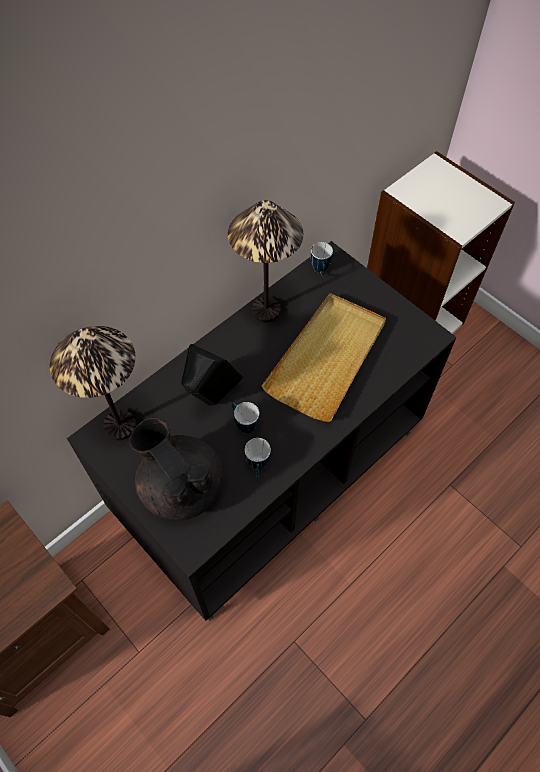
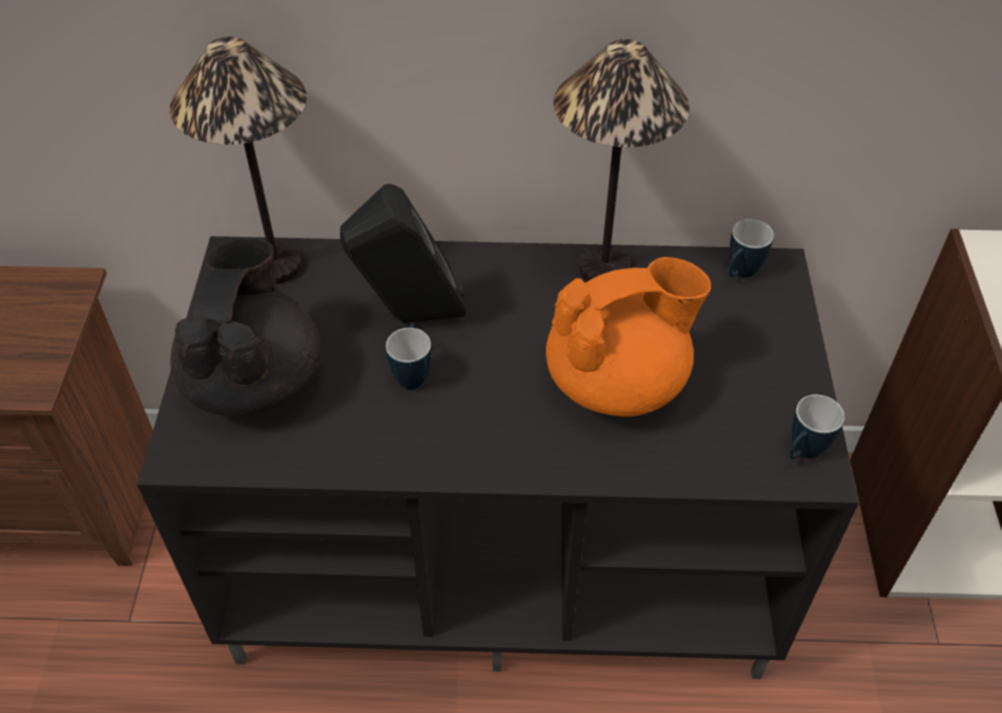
camera: 45 degrees right, 10 degrees down
mug [245,438,271,478] -> mug moved to [789,395,845,459]
beige tray [261,293,386,422] -> orange teapot [546,257,711,417]

